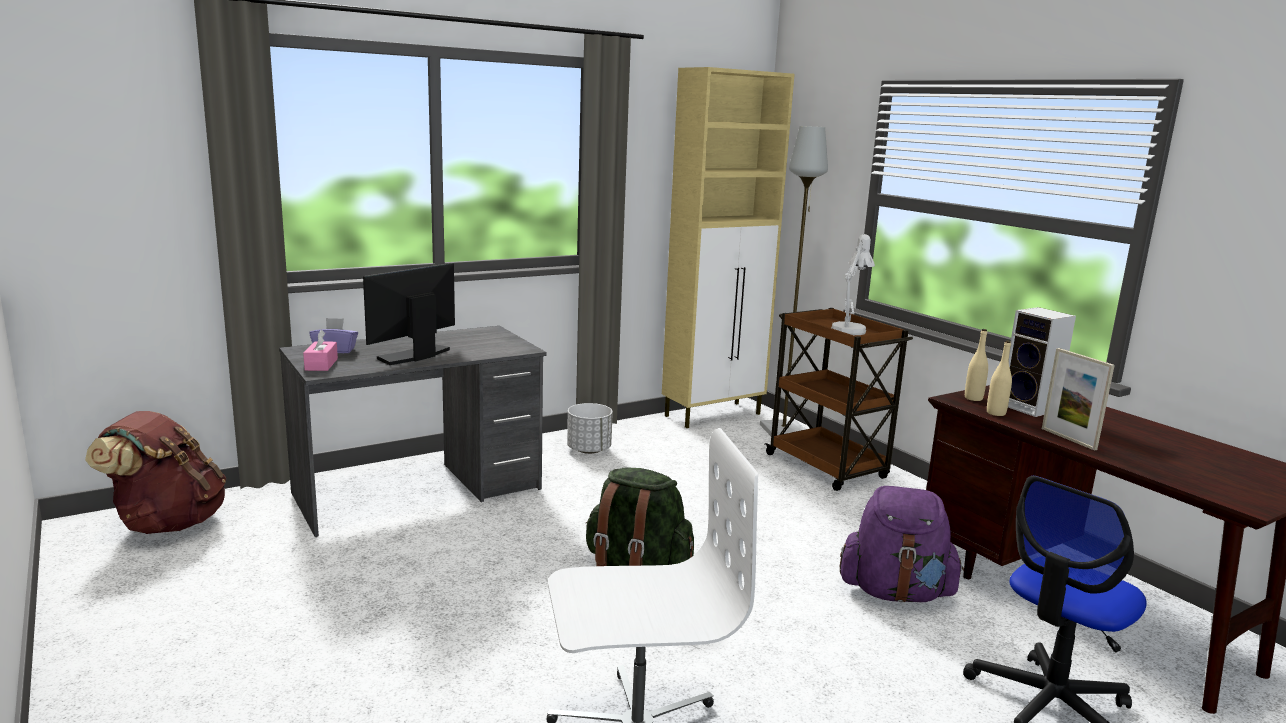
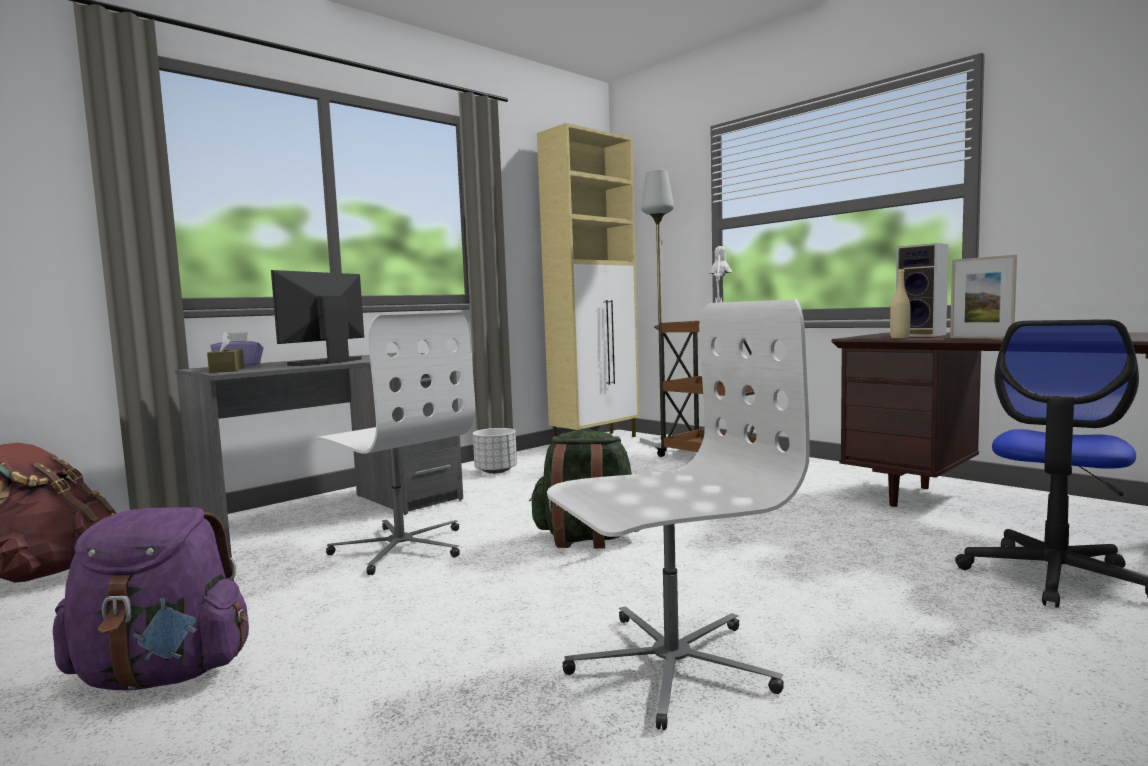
camera: 10 degrees left, 10 degrees down
pink tissue box [303,330,338,371] -> brown tissue box [207,332,244,373]
purple backpack [840,486,964,602] -> purple backpack moved to [53,507,249,690]
beige bottle [965,329,988,401] -> none
none -> white office chair [315,312,475,575]

